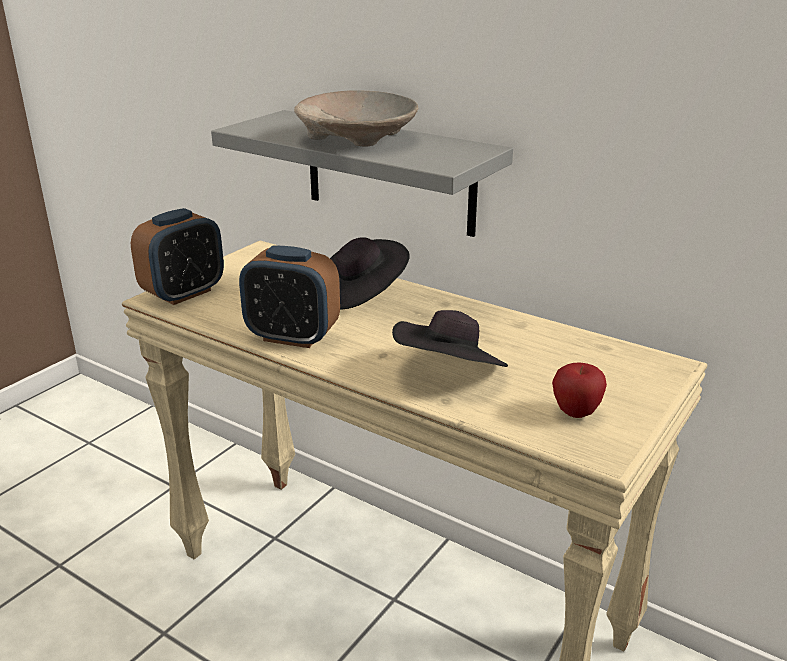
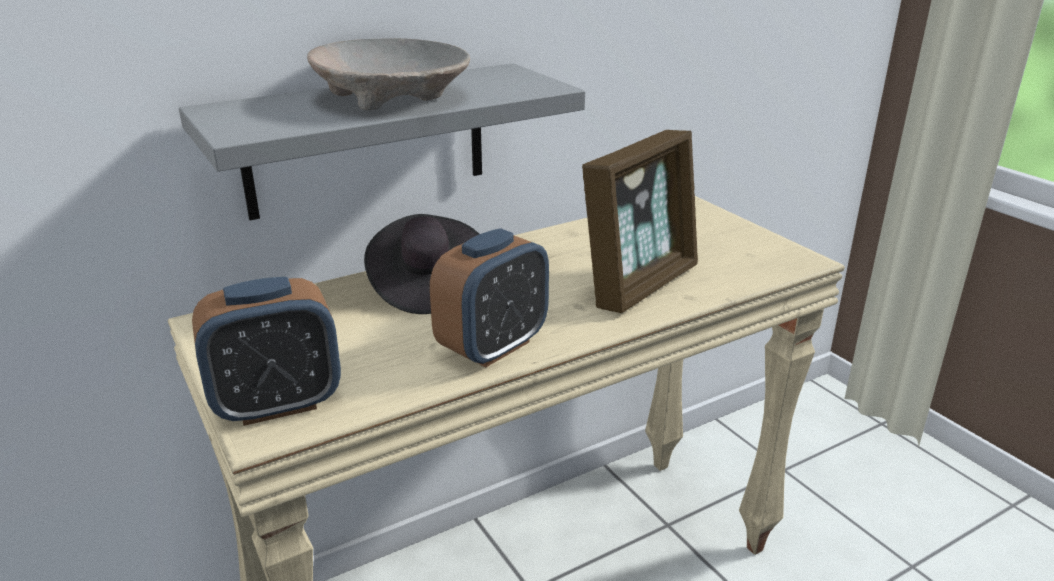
camera: 65 degrees left, 0 degrees up
alarm clock [131,208,224,305] -> alarm clock turned 90 degrees clockwise [192,277,341,426]
black hat [392,310,508,367] -> picture frame [582,130,698,313]
apple [552,362,607,418] -> none

